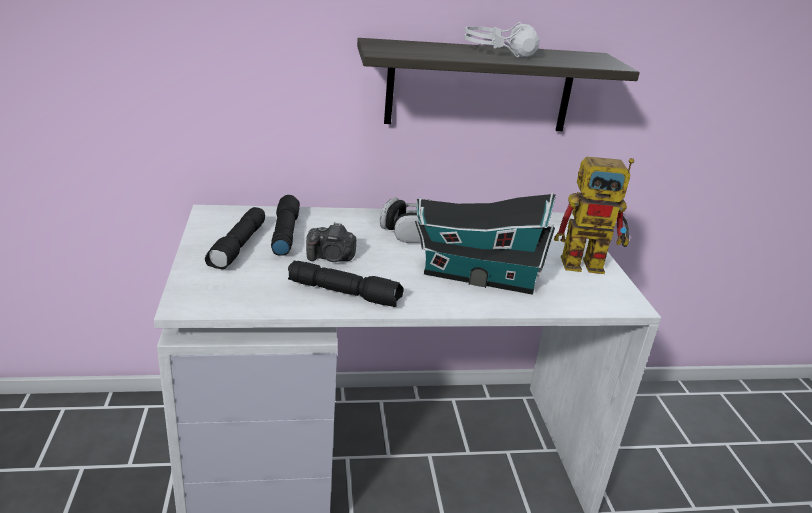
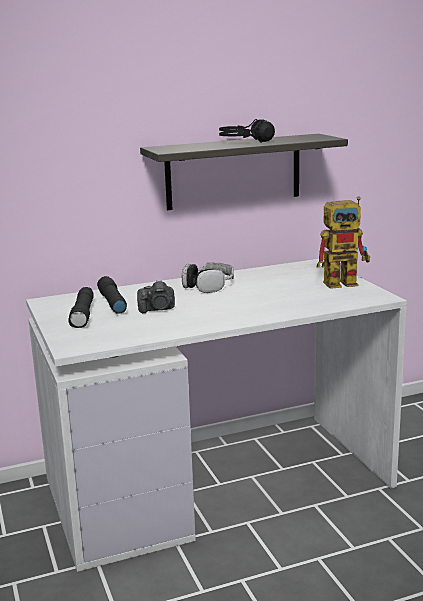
camera: 10 degrees left, 10 degrees down
black flashlight [288,260,404,307] -> none
toy house [415,192,556,295] -> none
white headphones [464,22,539,58] -> black headphones [219,119,275,143]

